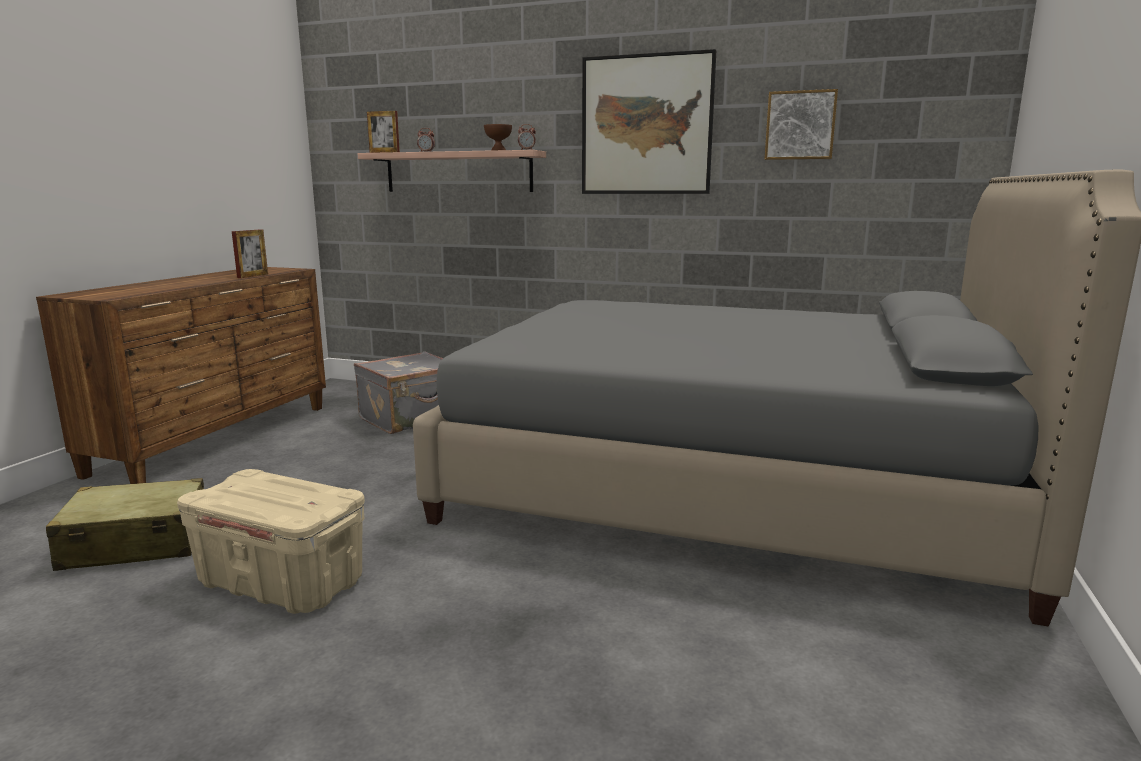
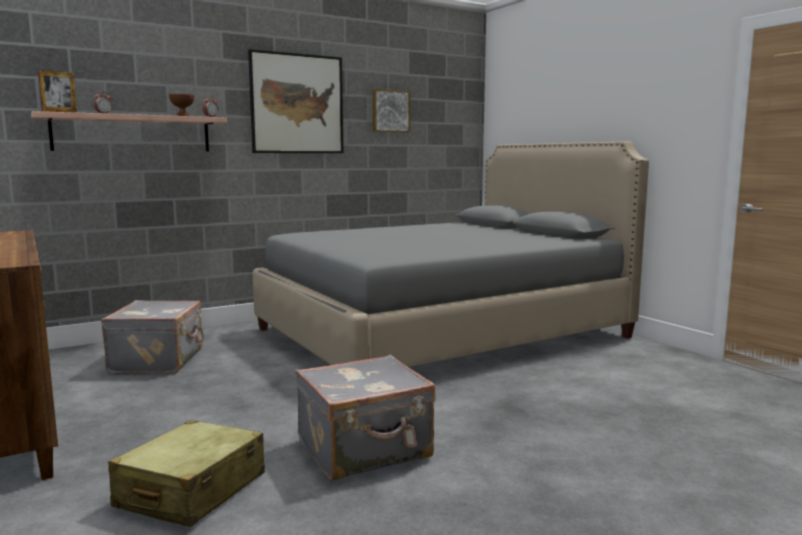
camera: 50 degrees left, 5 degrees down
beige storage box [177,469,365,614] -> grey suitcase [295,355,435,480]
picture frame [232,230,268,278] -> none

